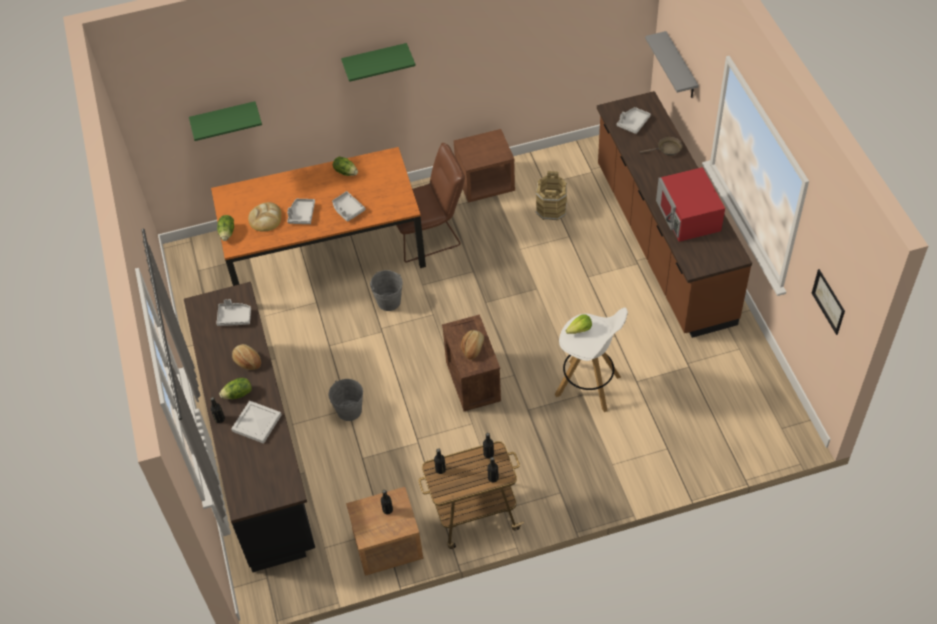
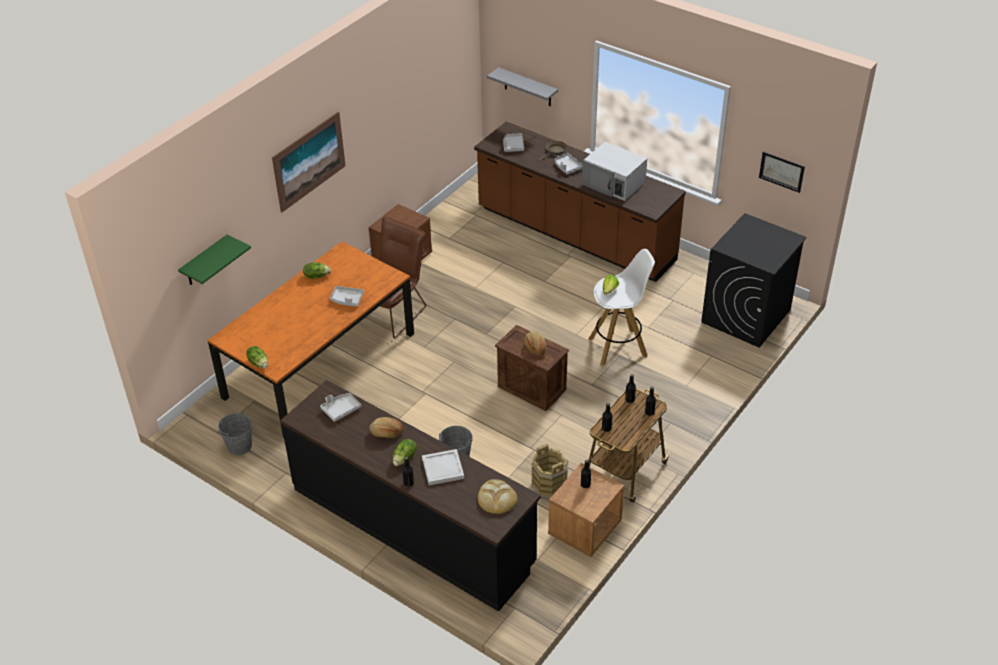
camera: 40 degrees left, 10 degrees down
bread [248,202,282,232] -> bread moved to [478,479,517,514]
grey tray [287,199,315,224] -> grey tray moved to [555,153,583,174]
green shelf [341,43,416,82] -> picture [272,112,346,212]
grey bucket [370,270,403,311] -> grey bucket moved to [218,412,252,455]
brown bucket [535,171,567,220] -> brown bucket moved to [531,444,569,499]
red microwave [656,167,725,242] -> white microwave [582,142,647,201]
none -> black washing machine [701,213,807,348]

